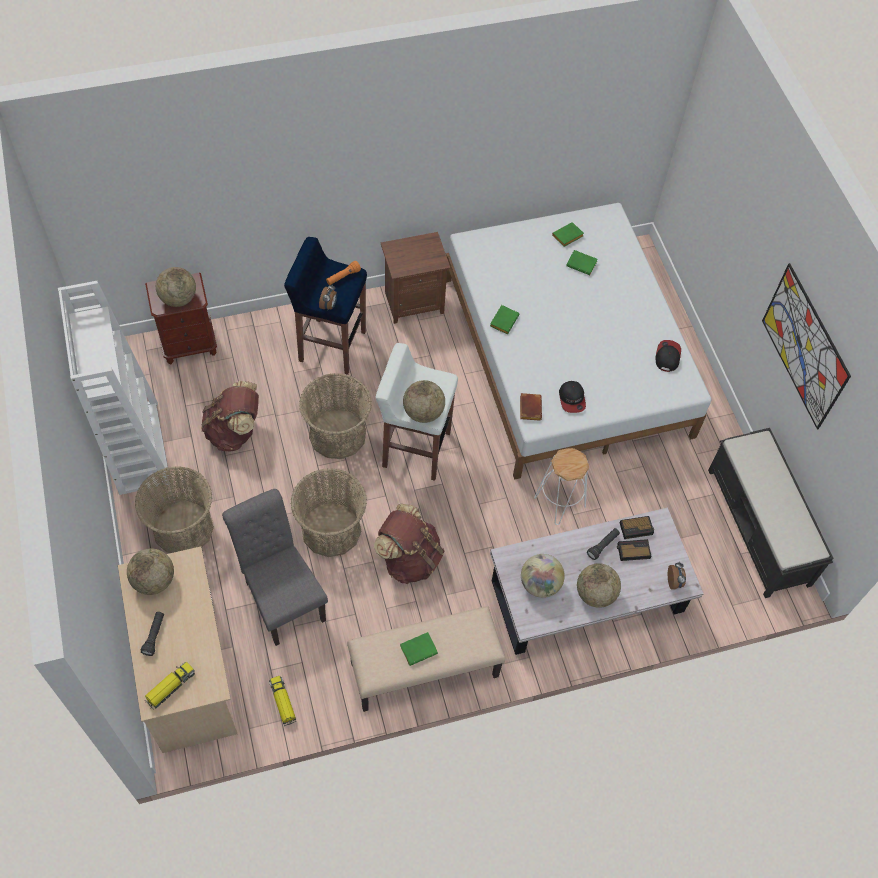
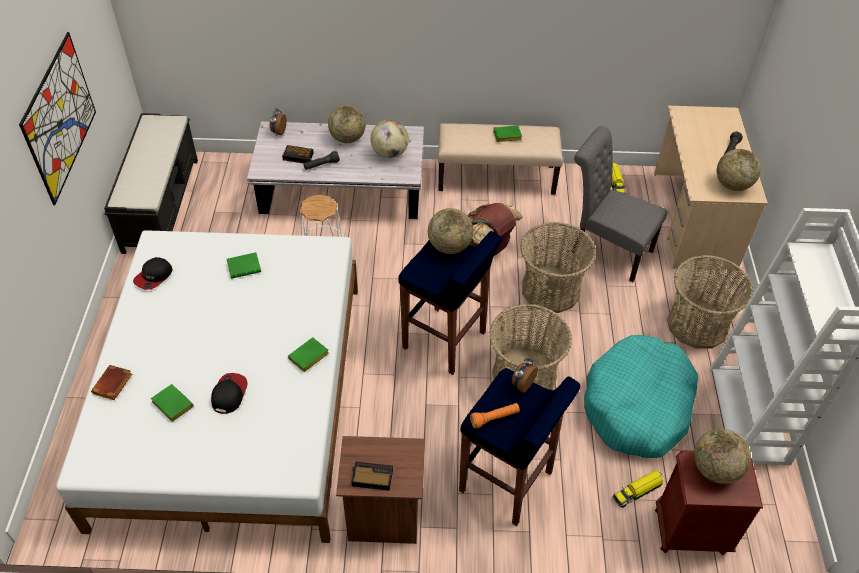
camera: 160 degrees left, 10 degrees down
toy truck [145,662,195,710] -> toy truck moved to [613,470,663,508]
brown backpack [201,381,259,451] -> turquoise dog bed [584,335,698,458]
grey chair [222,489,328,646] -> grey chair turned 135 degrees clockwise [571,126,668,282]
white stool [376,343,458,481] -> blue stool [398,231,501,375]
brown book [520,393,542,421] -> brown book moved to [91,365,132,400]
green book [552,222,584,247] -> green book moved to [227,252,261,279]
cap [559,381,586,413] -> cap moved to [211,373,247,414]
alarm clock [620,516,654,539] -> alarm clock moved to [351,462,393,491]

